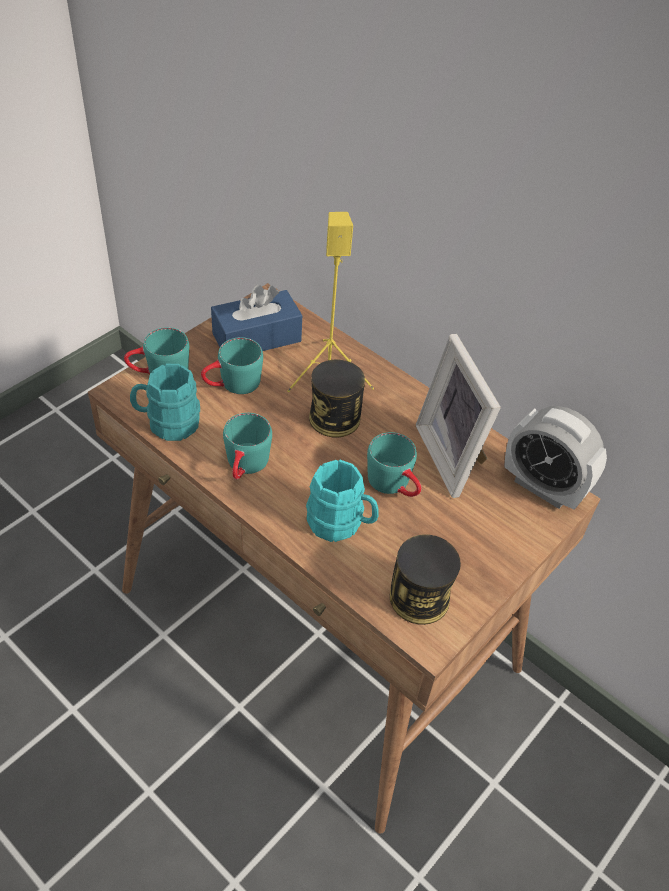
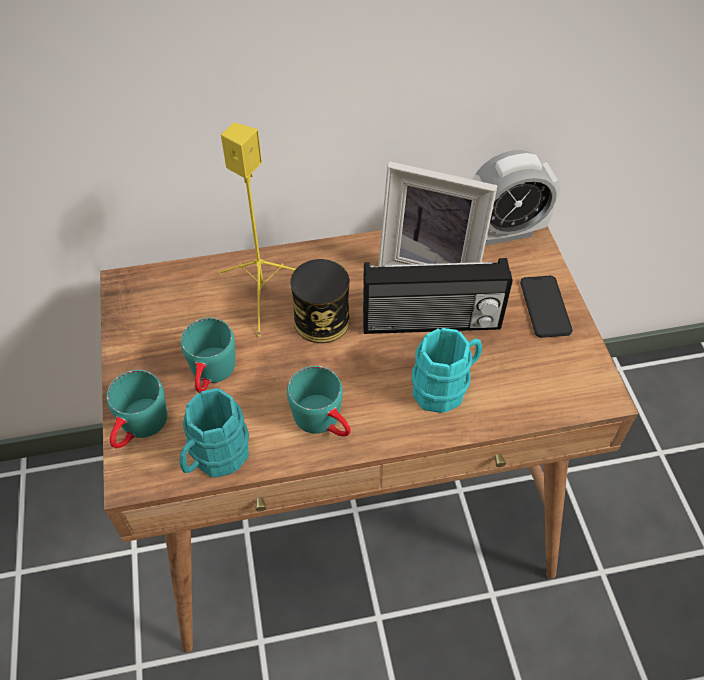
camera: 50 degrees left, 5 degrees up
blue tissue box [211,285,302,351] -> none
turquoise mug [367,432,422,497] -> radio [363,258,513,334]
can [390,534,461,625] -> none
none -> phone [520,276,573,338]

